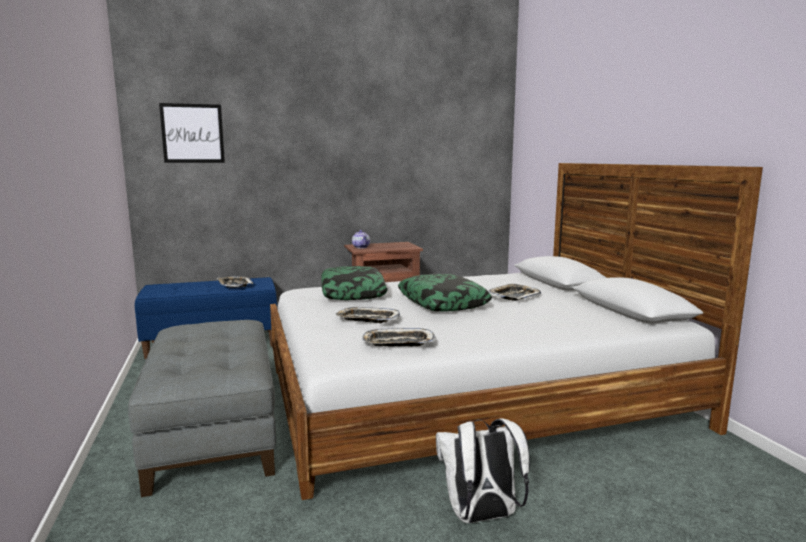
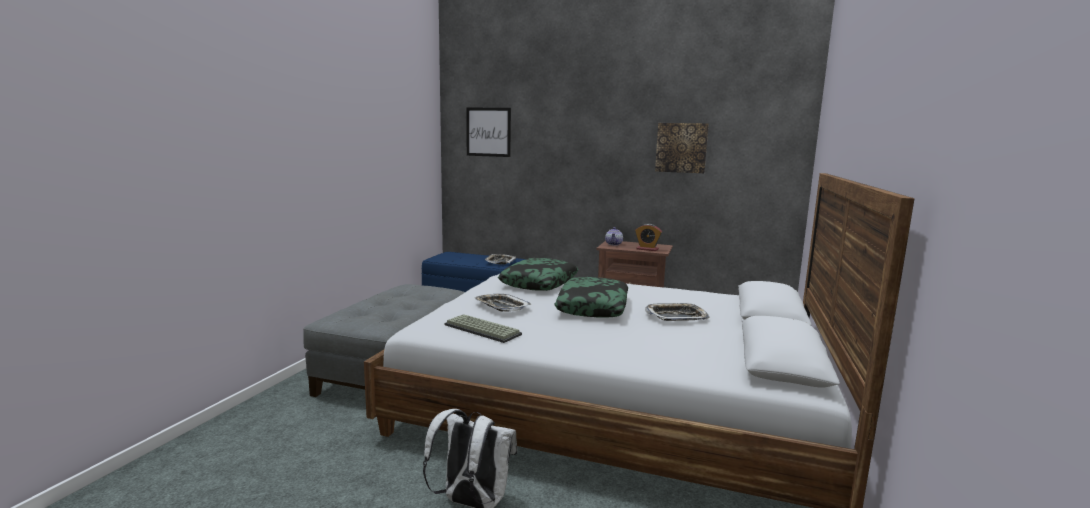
camera: 35 degrees right, 0 degrees up
tray [361,328,436,347] -> keyboard [445,314,522,343]
none -> alarm clock [635,224,662,251]
none -> picture [655,123,709,173]

